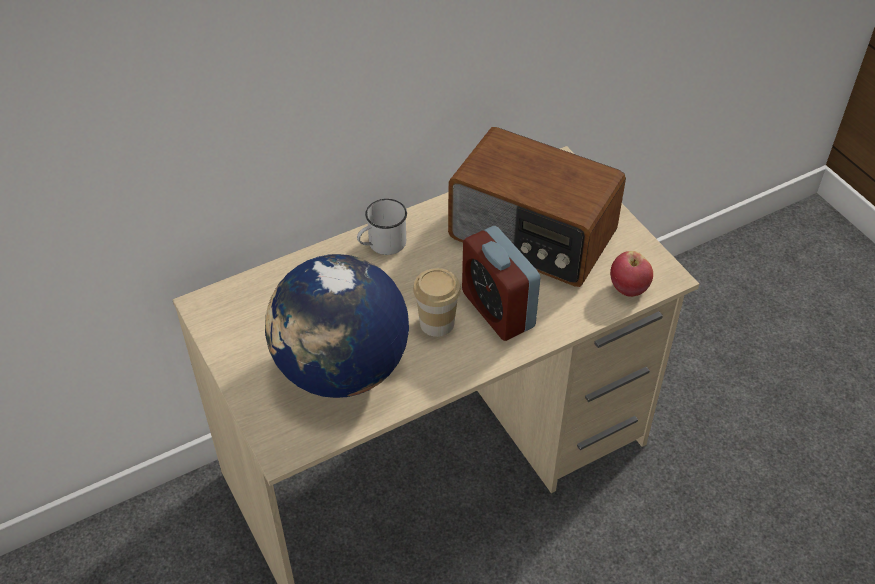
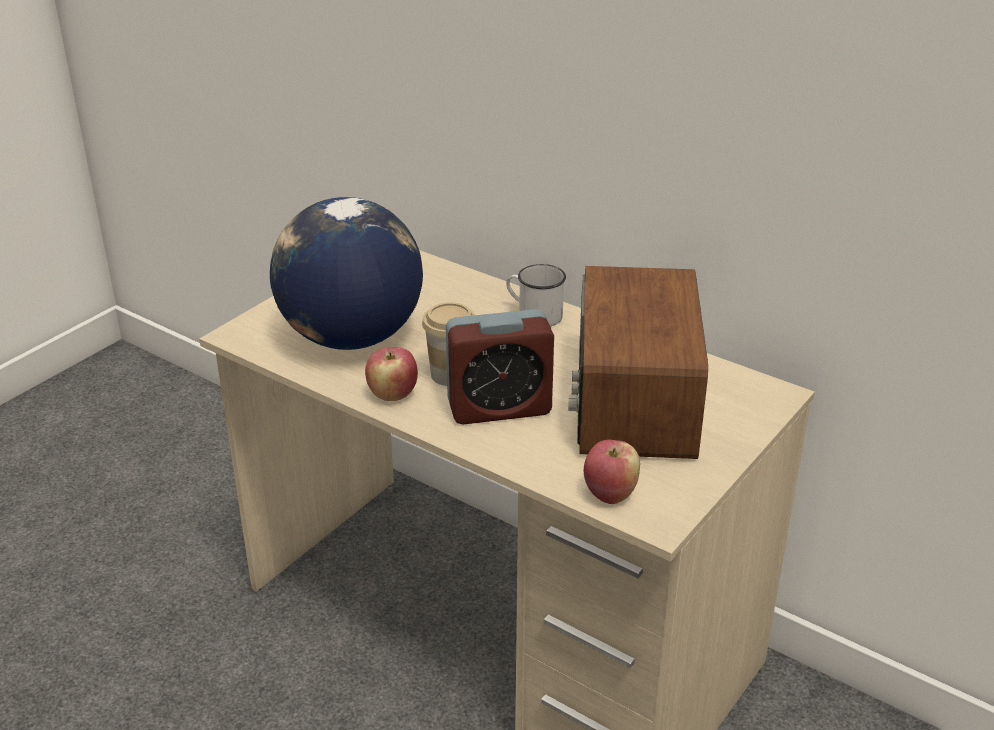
camera: 65 degrees right, 15 degrees down
alarm clock [462,226,541,341] -> alarm clock turned 135 degrees counterclockwise [446,309,554,425]
none -> apple [365,347,418,401]

